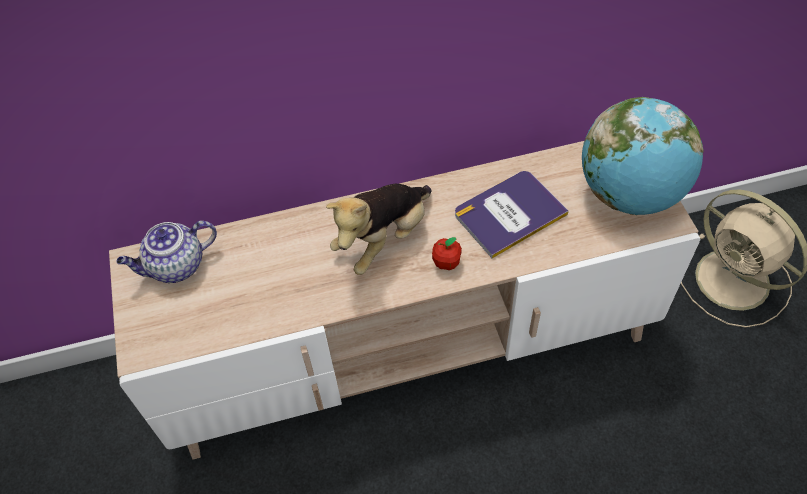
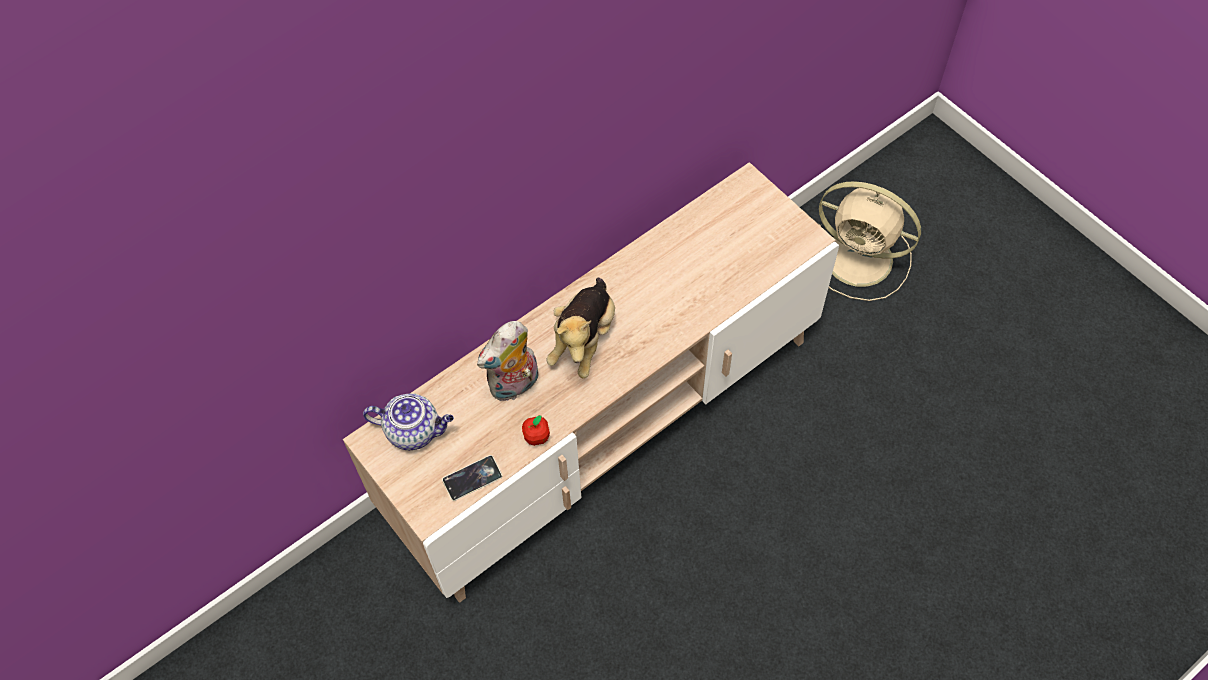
camera: 25 degrees left, 5 degrees up
teapot [116,221,217,283] -> teapot turned 120 degrees counterclockwise [363,393,454,450]
apple [432,237,462,270] -> apple moved to [522,415,550,446]
book [455,171,569,258] -> none
globe [582,97,704,215] -> none
none -> phone [442,455,502,501]
none -> plush toy [477,321,539,401]

